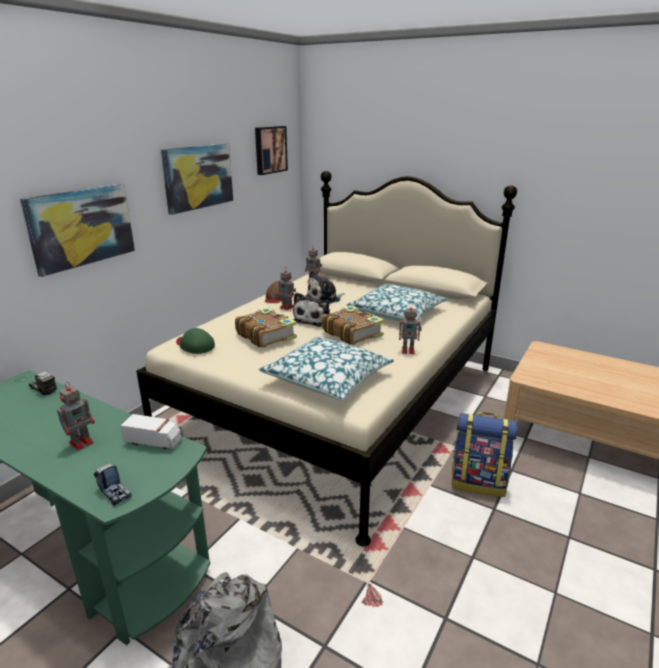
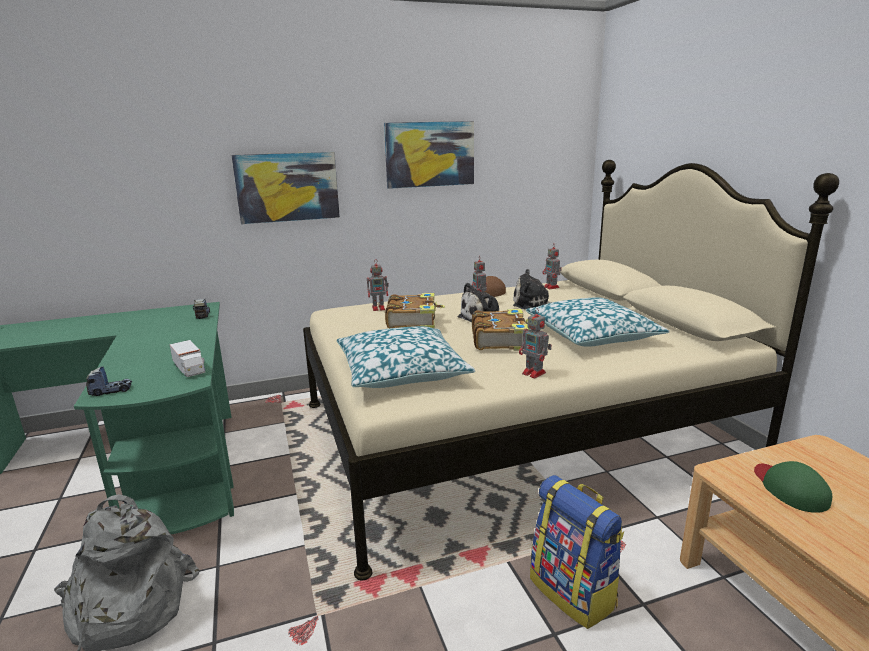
camera: 40 degrees right, 5 degrees down
toy robot [57,382,95,451] -> toy robot moved to [367,259,389,311]
toy truck [94,463,132,505] -> toy truck turned 105 degrees counterclockwise [86,366,132,396]
green cap [176,328,215,354] -> green cap moved to [754,461,832,513]
picture [255,126,288,175] -> none

